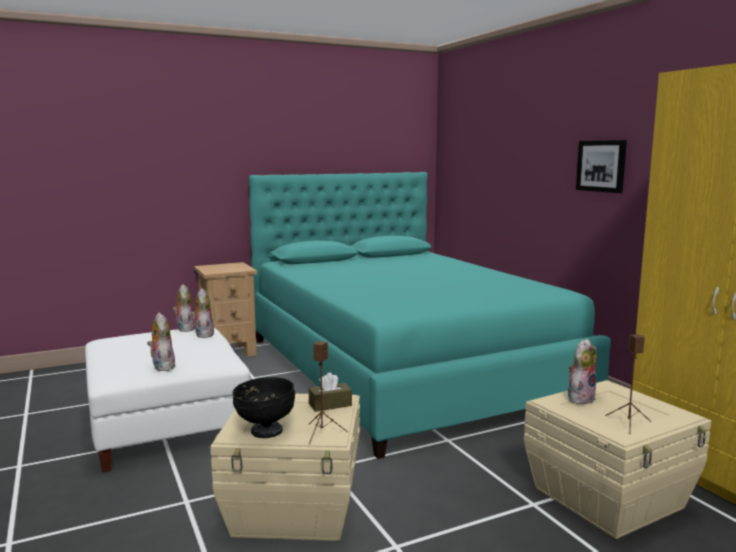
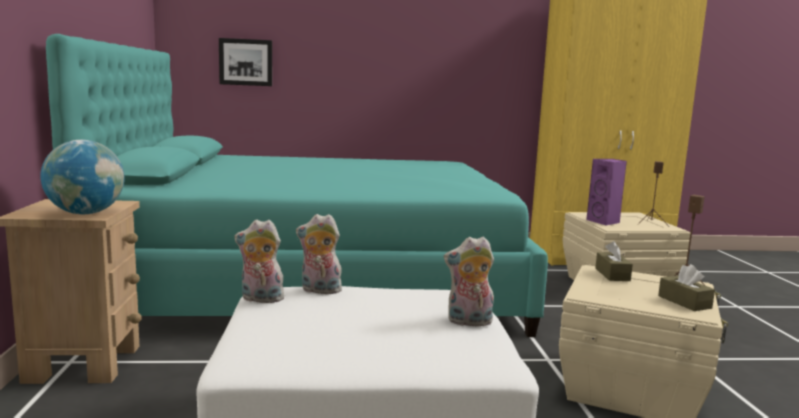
camera: 70 degrees left, 0 degrees up
black bowl [232,377,295,438] -> brown tissue box [658,264,715,311]
plush toy [568,339,597,404] -> purple speaker [586,159,627,226]
picture [576,140,627,193] -> picture moved to [219,38,272,86]
none -> globe [41,140,125,214]

